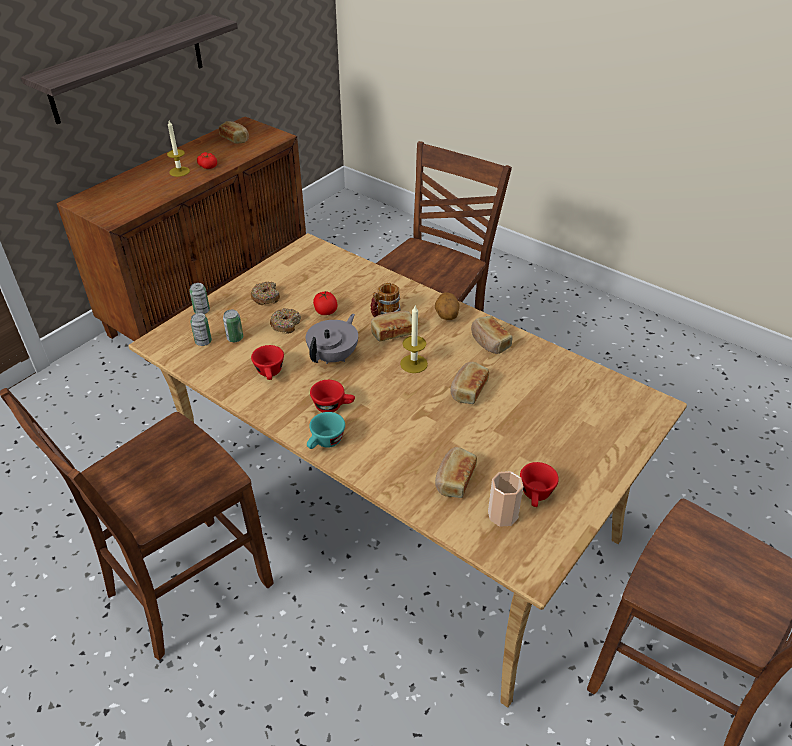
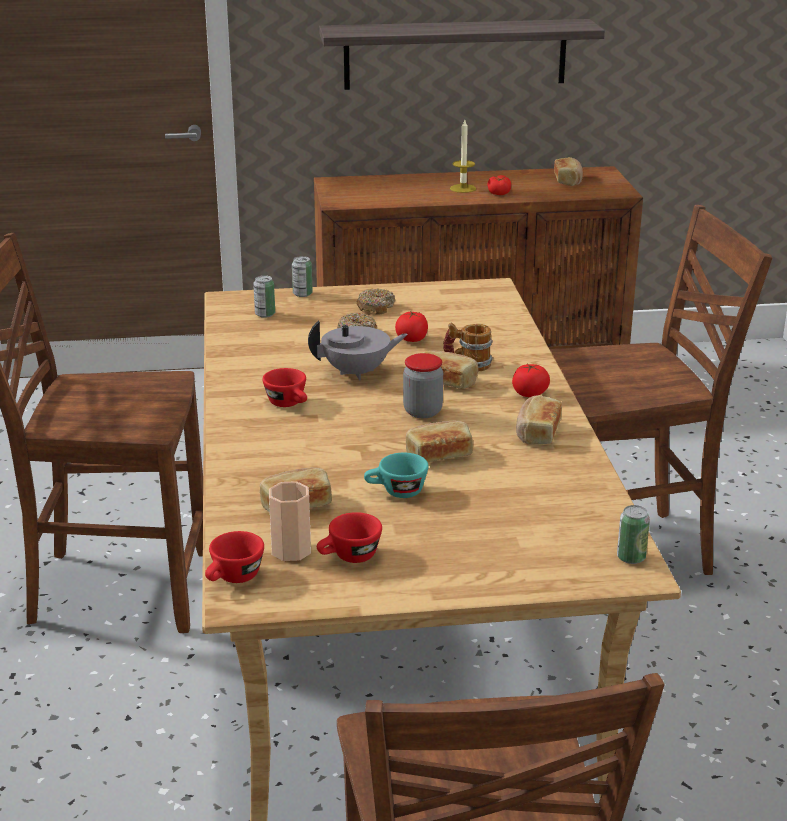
camera: 45 degrees right, 15 degrees down
can [223,310,243,342] -> can moved to [617,505,650,564]
red cup [251,345,284,380] -> red cup moved to [205,531,264,583]
turquoise cup [307,412,345,449] -> turquoise cup moved to [364,453,429,498]
candle [400,306,428,373] -> jar [403,353,443,418]
potato [435,292,459,320] -> tomato [512,364,550,397]

